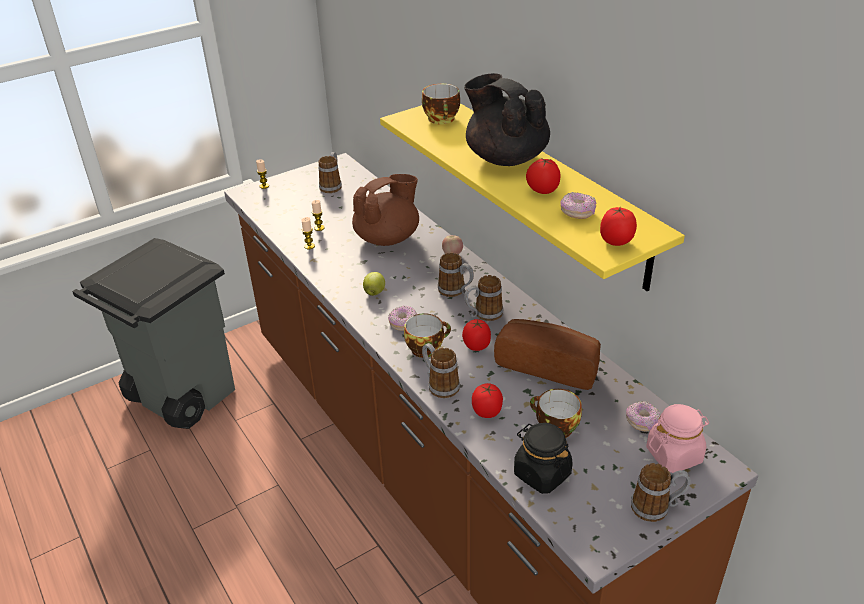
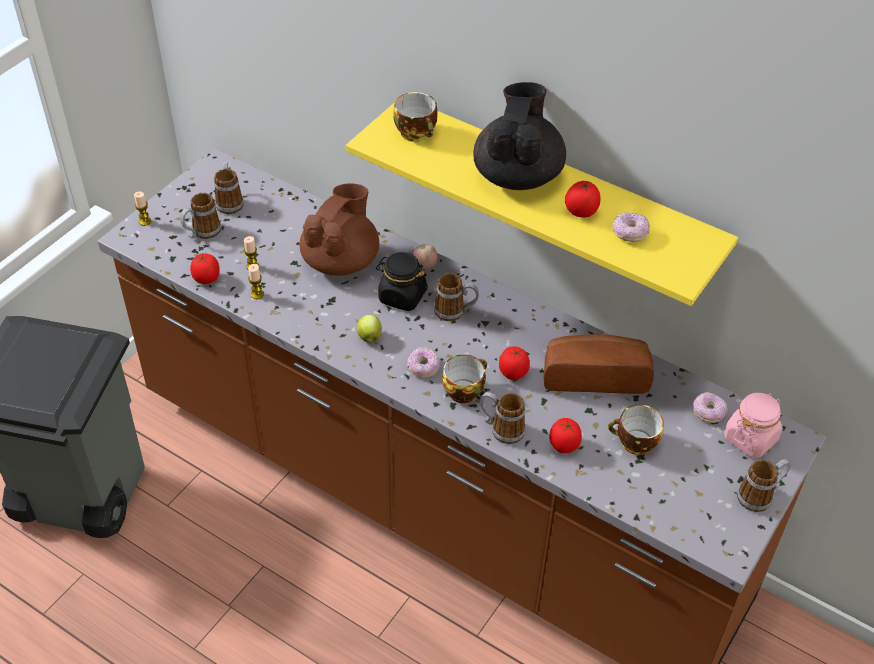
camera: 25 degrees left, 10 degrees up
black teapot [464,73,550,166] -> black teapot turned 75 degrees clockwise [474,82,566,190]
mug [464,275,503,321] -> mug moved to [180,193,221,239]
black jar [514,423,573,494] -> black jar moved to [376,252,428,311]
tomato [600,207,637,246] -> tomato moved to [190,253,220,284]

